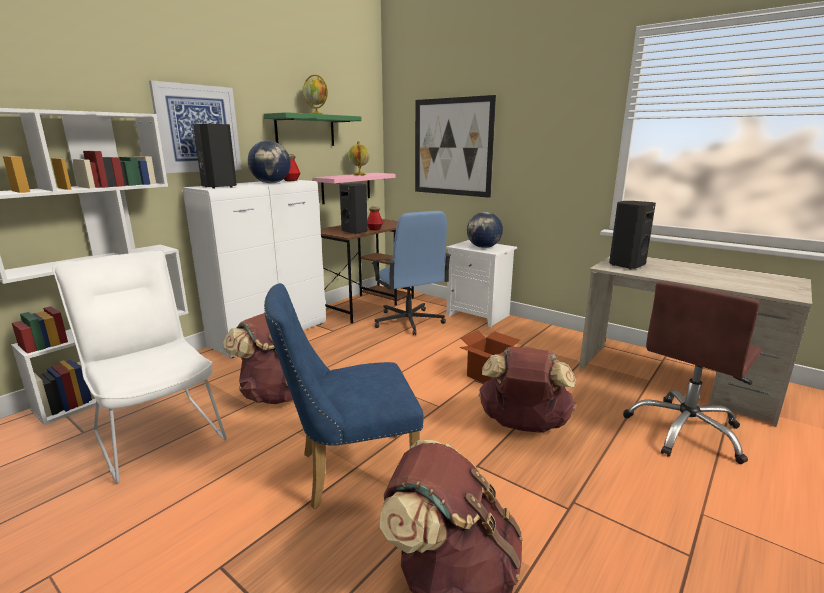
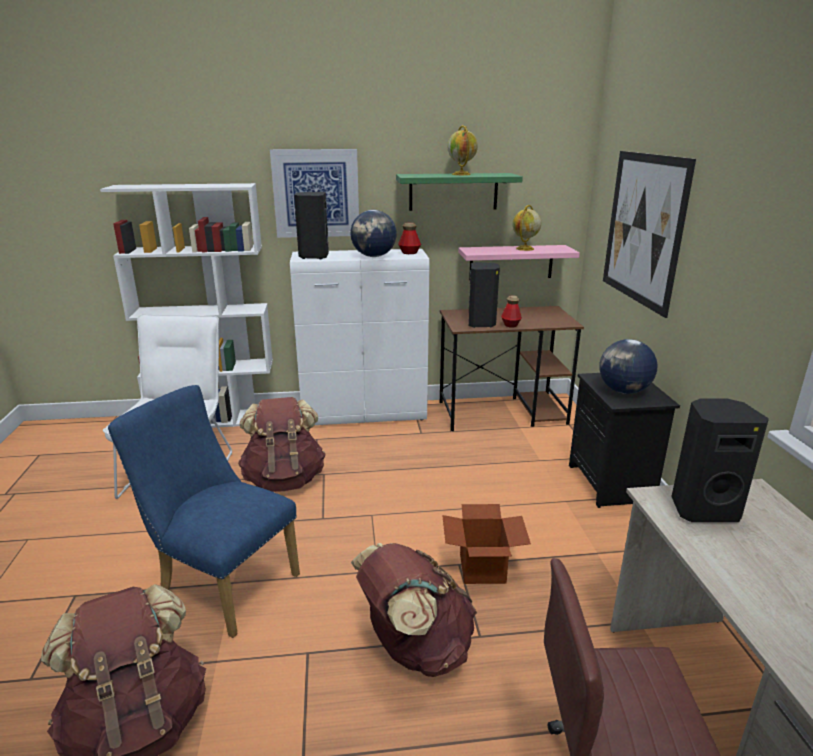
camera: 45 degrees right, 5 degrees up
blue office chair [371,211,451,335] -> none
white nightstand [446,240,517,327] -> black nightstand [569,373,680,508]

